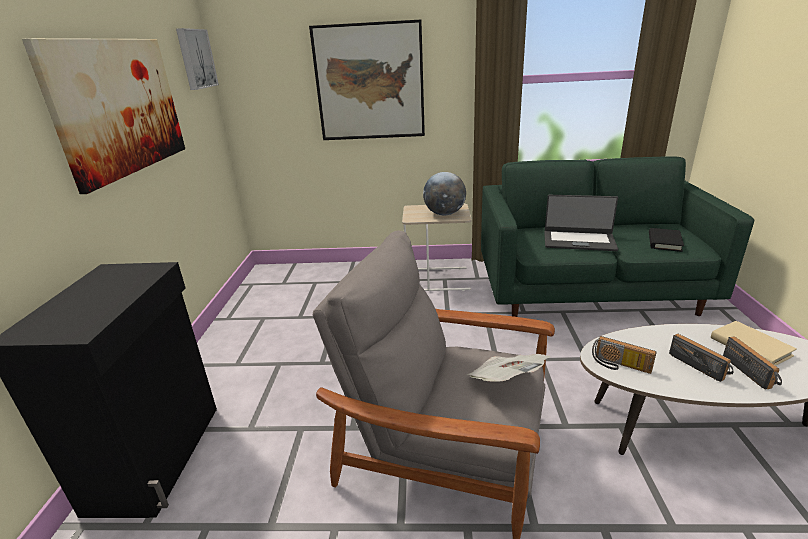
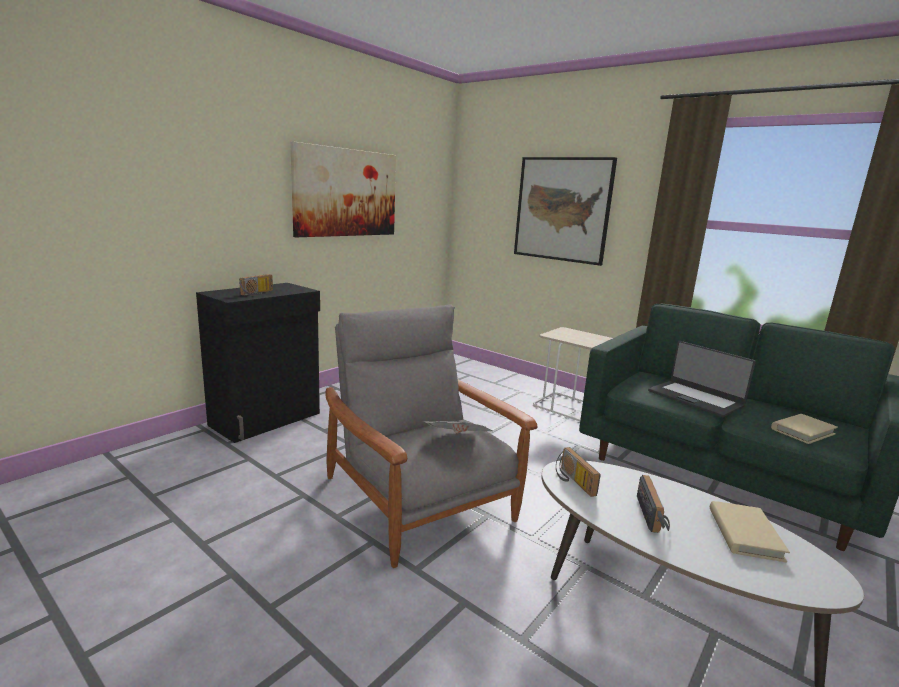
camera: 35 degrees right, 10 degrees down
picture [176,28,219,90] -> none
globe [423,172,466,215] -> none
black book [649,228,684,252] -> beige book [771,414,838,444]
radio [723,336,782,390] -> radio moved to [239,274,273,296]

